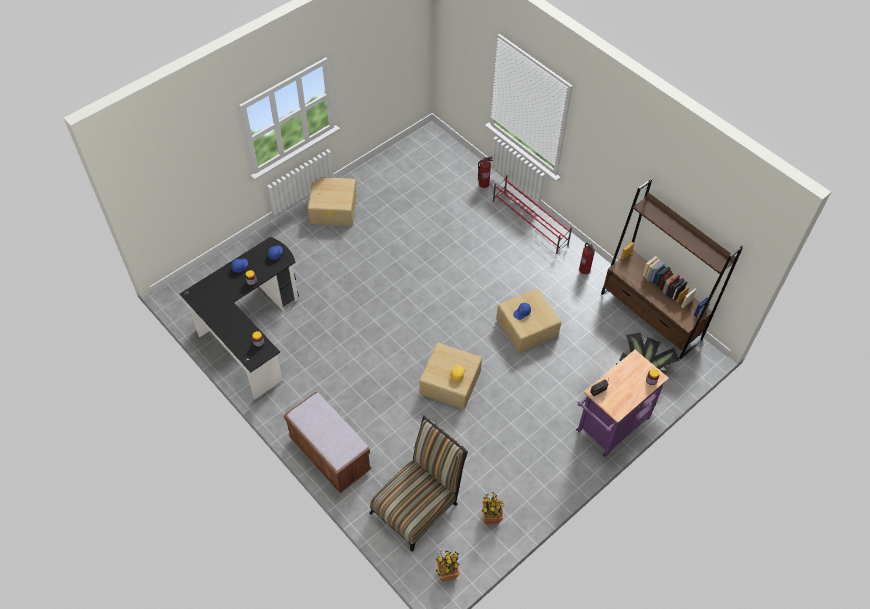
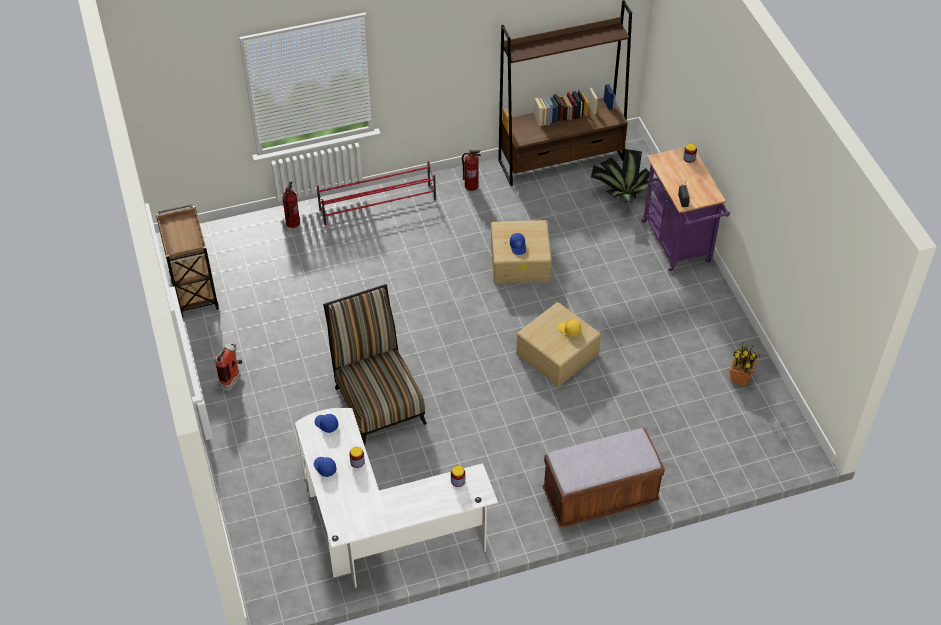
camera: 65 degrees left, 5 degrees down
black desk [180,237,299,399] -> white desk [295,408,498,588]
beige storage box [308,177,357,226] -> fire extinguisher [215,343,242,391]
chair [369,416,468,552] -> chair moved to [323,284,427,446]
potted plant [435,551,460,582] -> none
none -> brown cart [156,204,219,318]

